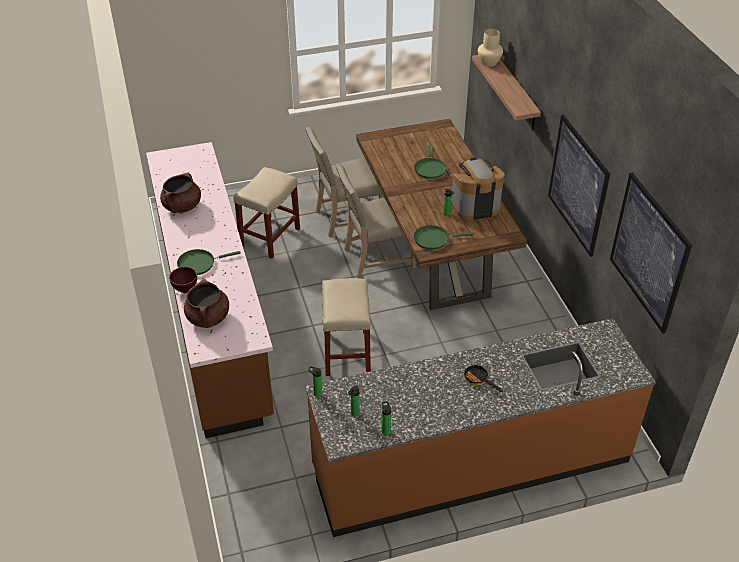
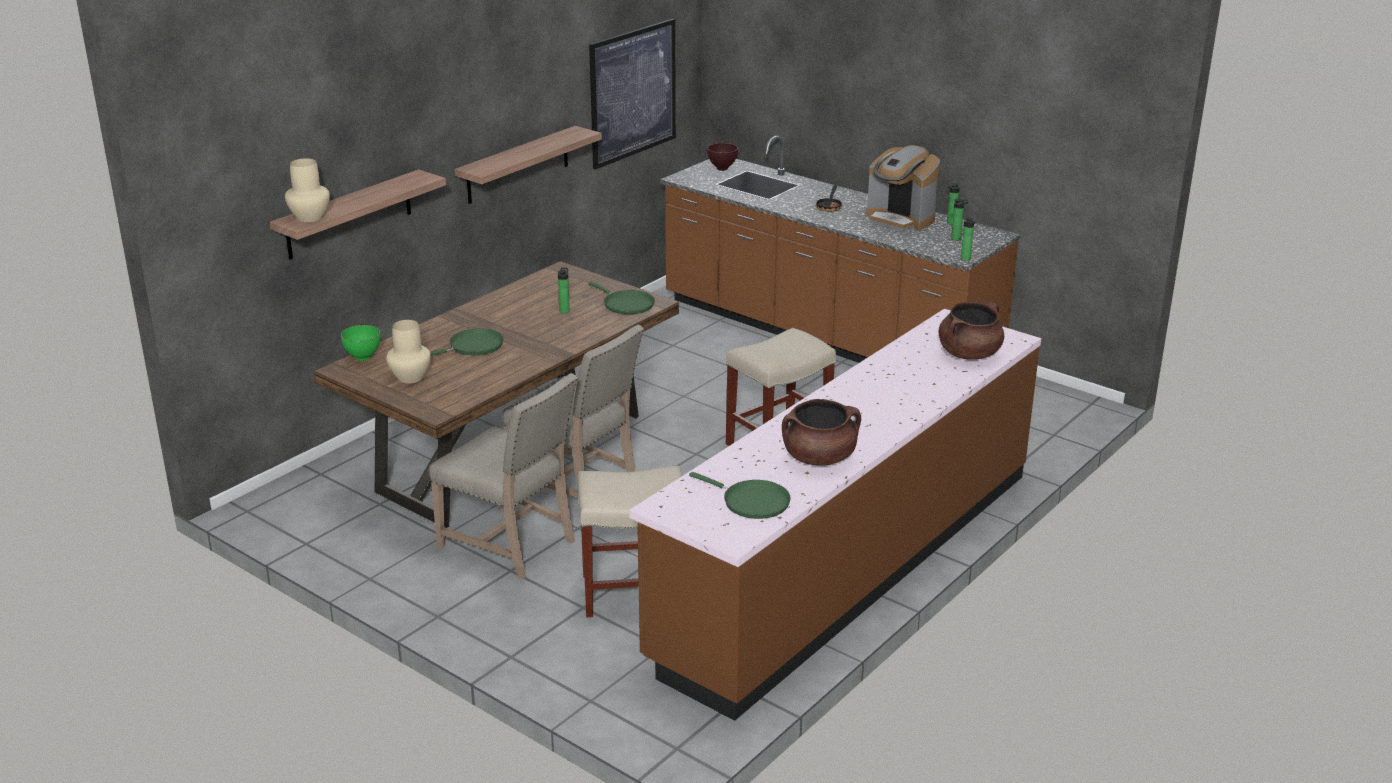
camera: 125 degrees left, 15 degrees down
brown bowl [169,267,197,293] -> brown bowl moved to [707,143,738,171]
green frying pan [177,249,241,275] -> green frying pan moved to [689,472,791,519]
coffee machine [451,158,504,220] -> coffee machine moved to [866,145,940,231]
picture [548,115,610,257] -> shelf [455,126,602,204]
none -> green bowl [341,325,381,361]
none -> beige vase [386,320,431,383]

